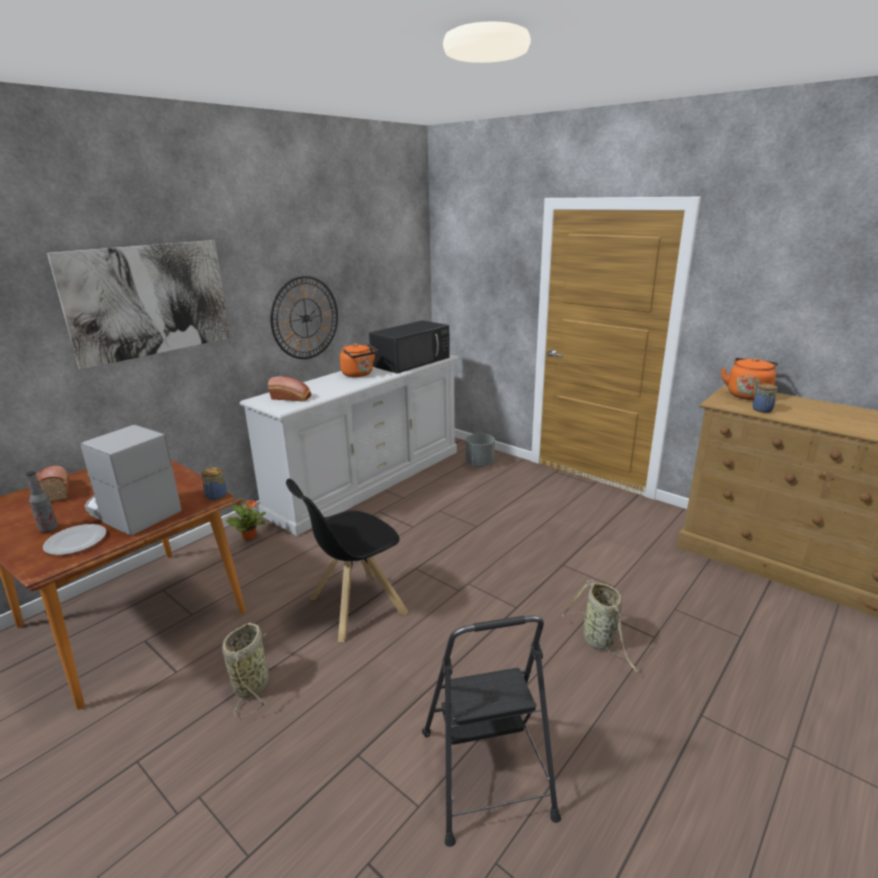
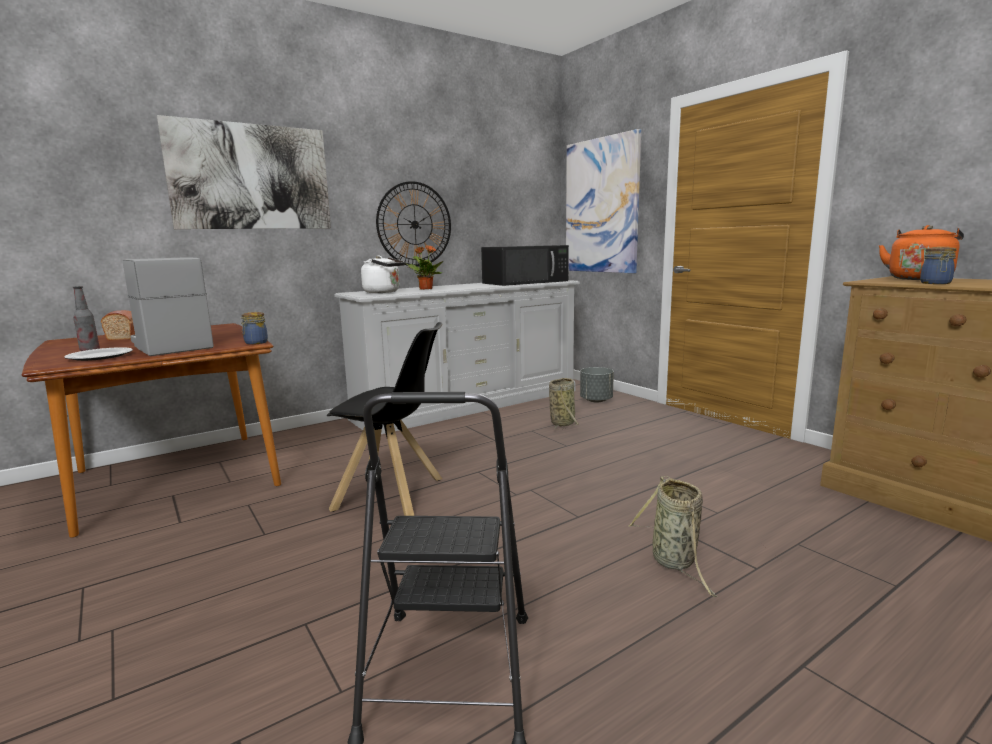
camera: 15 degrees right, 10 degrees down
basket [222,623,269,717] -> basket moved to [549,378,578,430]
potted plant [226,498,266,541] -> potted plant moved to [405,245,444,290]
bread [268,376,311,402] -> white kettle [361,256,405,293]
black chair [286,479,408,642] -> black chair turned 150 degrees counterclockwise [327,322,443,516]
orange kettle [340,343,377,377] -> none
none -> picture [566,129,641,273]

